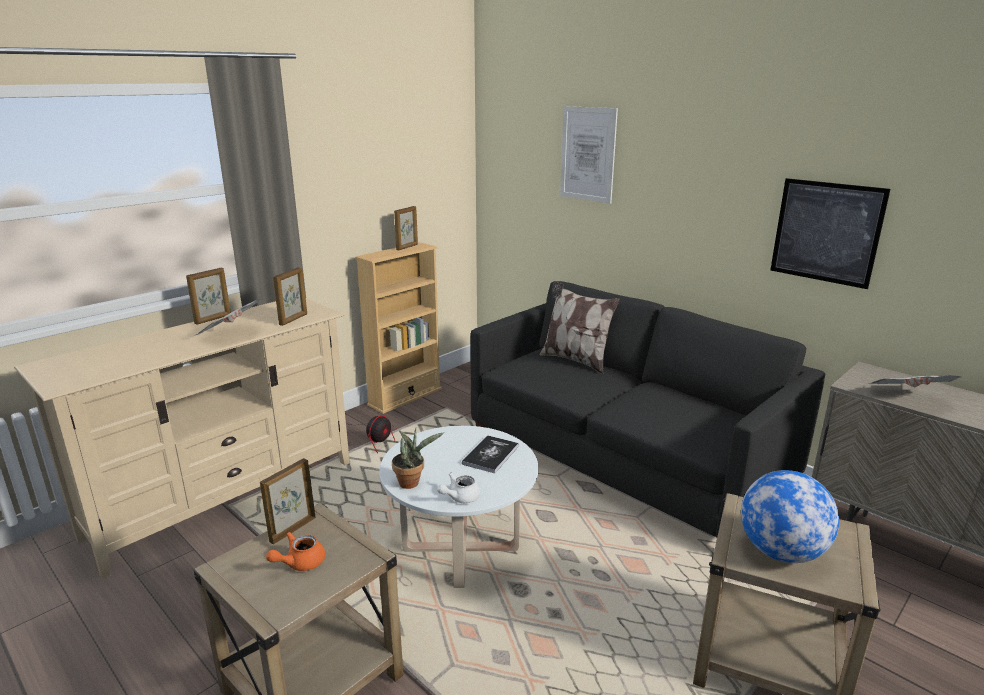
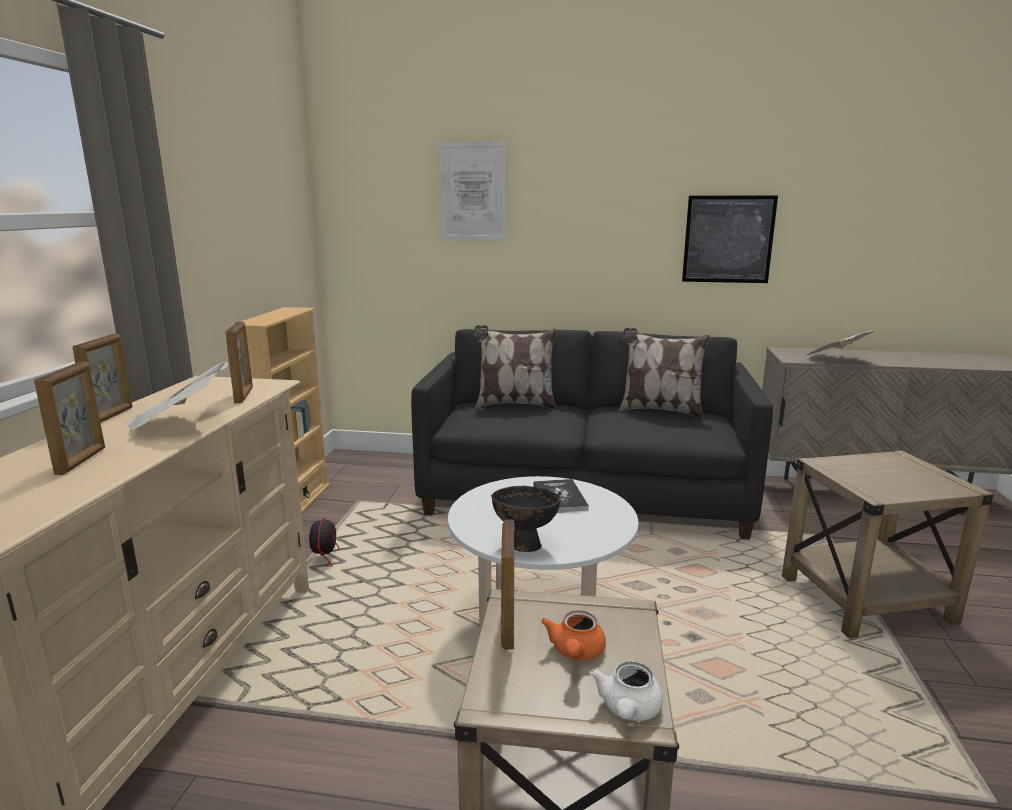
camera: 35 degrees left, 5 degrees down
potted plant [392,428,444,489] -> black bowl [491,486,562,552]
picture frame [394,206,418,250] -> picture frame moved to [34,362,105,475]
white teapot [437,473,480,503] -> white teapot moved to [590,661,663,721]
globe [741,470,839,563] -> none
none -> pillow [619,328,709,418]

